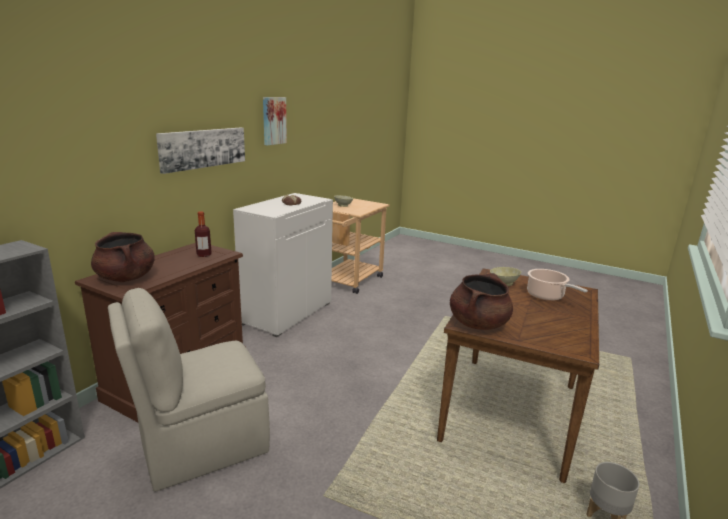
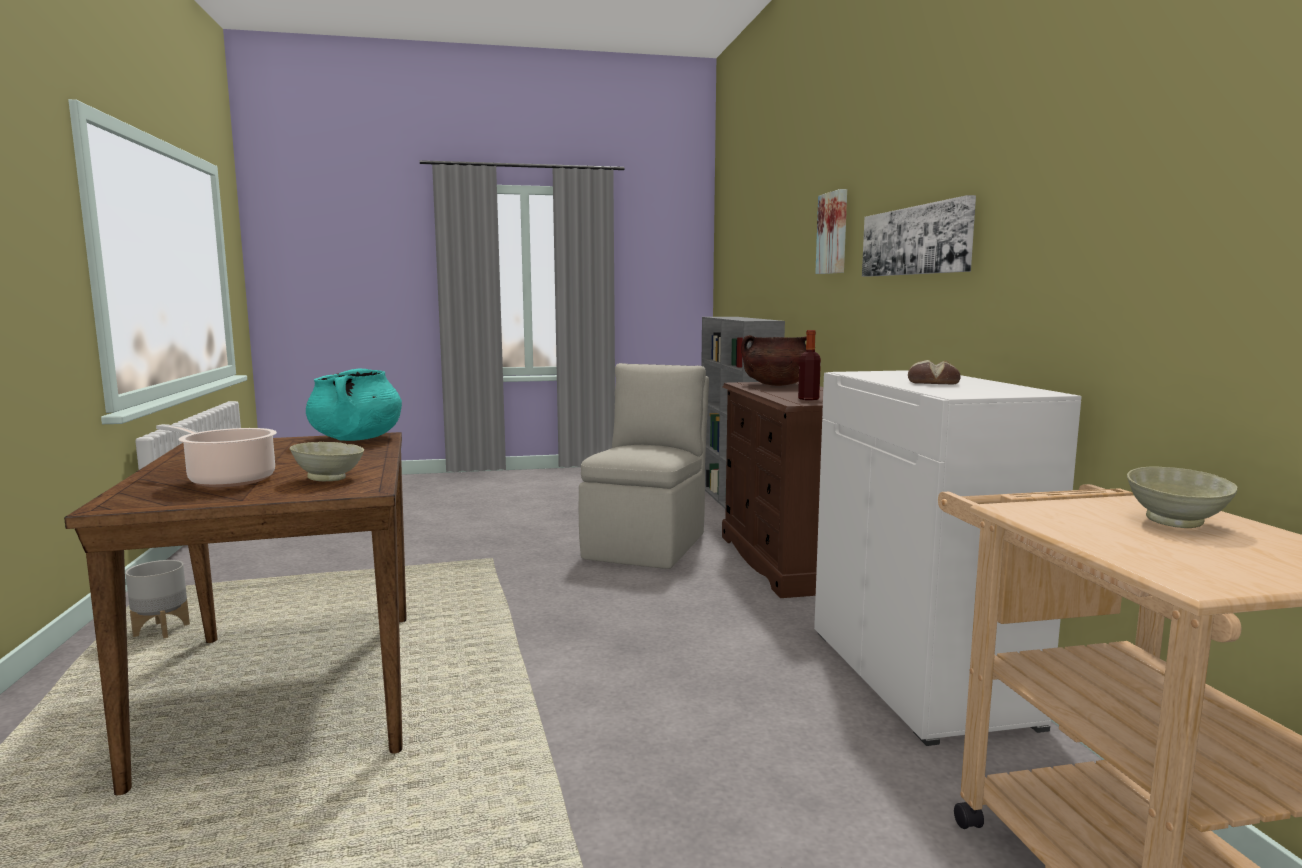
camera: 140 degrees right, 10 degrees down
picture [263,97,287,145] -> picture moved to [815,189,847,274]
brown cooking pot [450,273,513,330] -> turquoise cooking pot [306,368,402,441]

